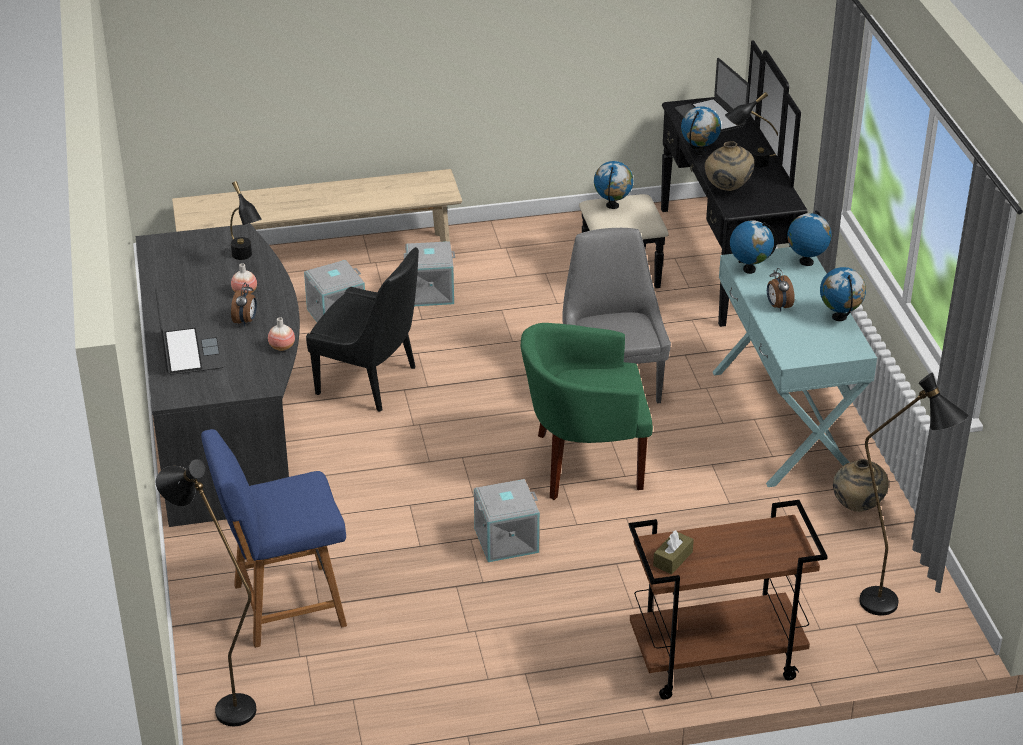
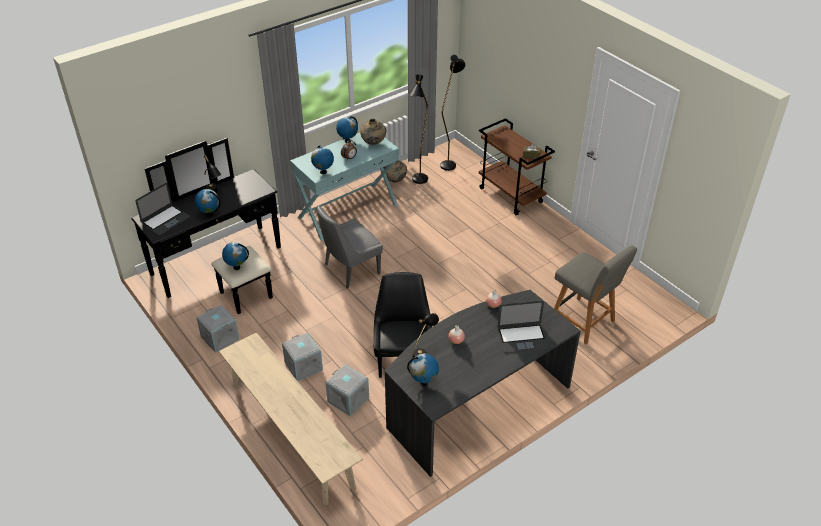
camera: 115 degrees left, 5 degrees up
laptop [155,287,225,375] -> laptop turned 150 degrees counterclockwise [498,301,549,353]
black floor lamp [156,459,256,726] -> black floor lamp moved to [409,74,428,184]
blue chair [201,429,347,648] -> grey chair [554,245,637,344]
alarm clock [231,282,257,326] -> none
grey storage box [474,479,540,562] -> grey storage box moved to [197,305,239,353]
green armchair [521,323,653,500] -> none
beige vase [705,141,754,191] -> beige vase moved to [360,119,386,145]
globe [787,210,832,266] -> globe moved to [407,354,439,386]

